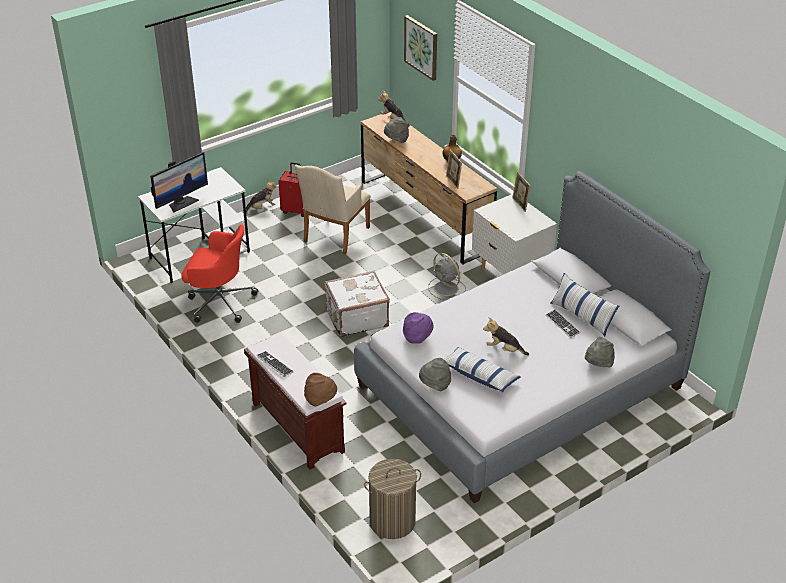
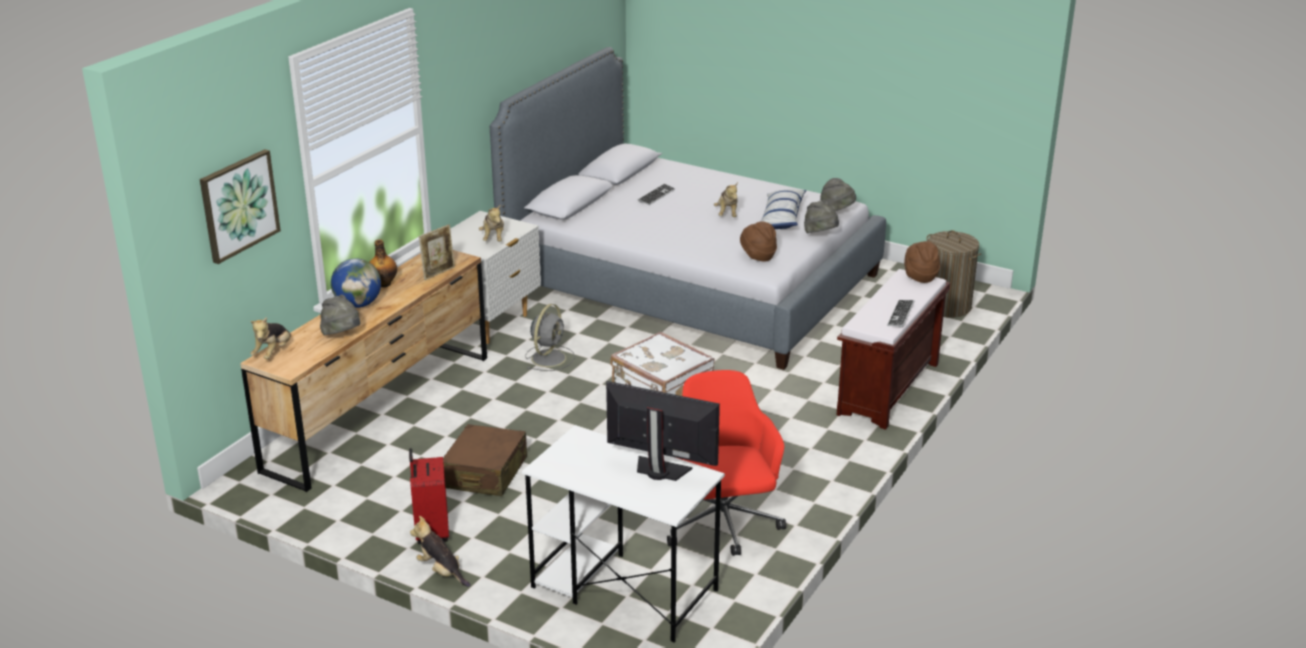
camera: 115 degrees left, 10 degrees down
beige armchair [295,165,371,255] -> brown suitcase [443,424,527,496]
purple hat [403,312,433,344] -> brown hat [740,221,777,262]
picture frame [512,172,531,212] -> none
pillow [550,273,619,336] -> none
grey hat [585,337,615,367] -> grey hat moved to [820,178,856,211]
none -> globe [331,259,381,308]
none -> plush toy [479,204,504,242]

